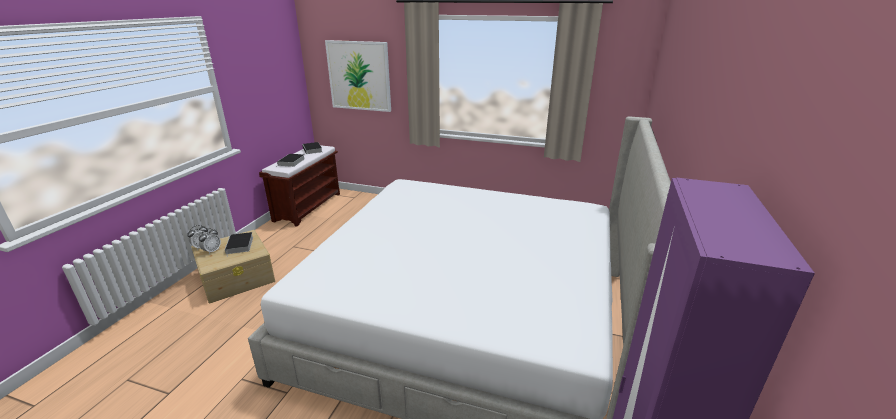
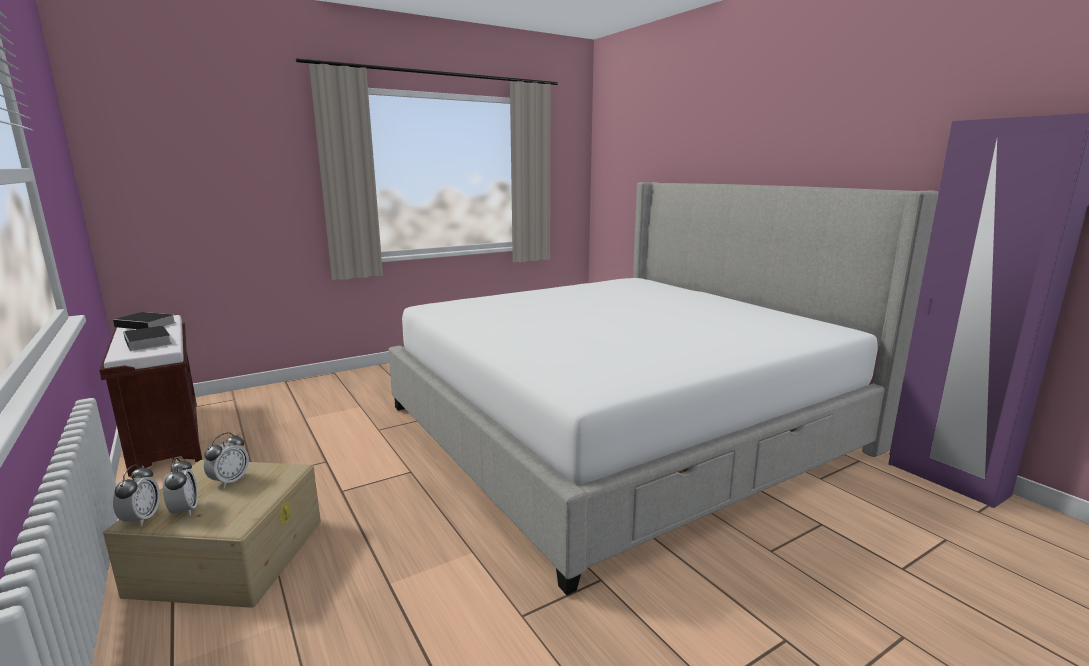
camera: 50 degrees left, 10 degrees down
book [225,232,253,257] -> alarm clock [204,432,249,488]
picture [325,40,391,112] -> none

